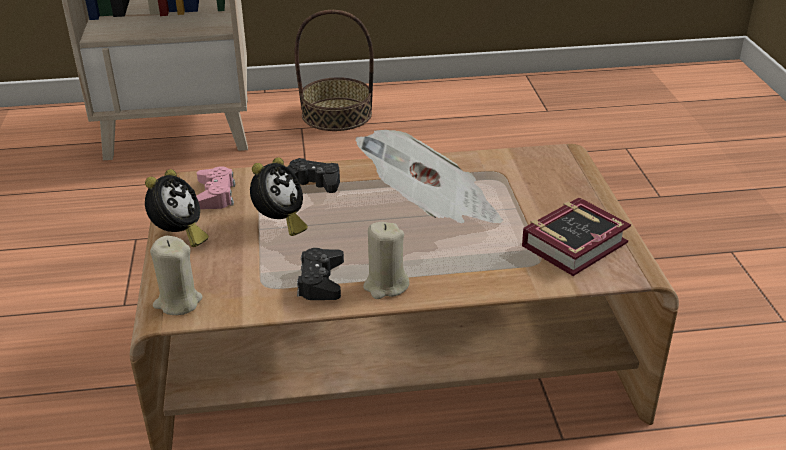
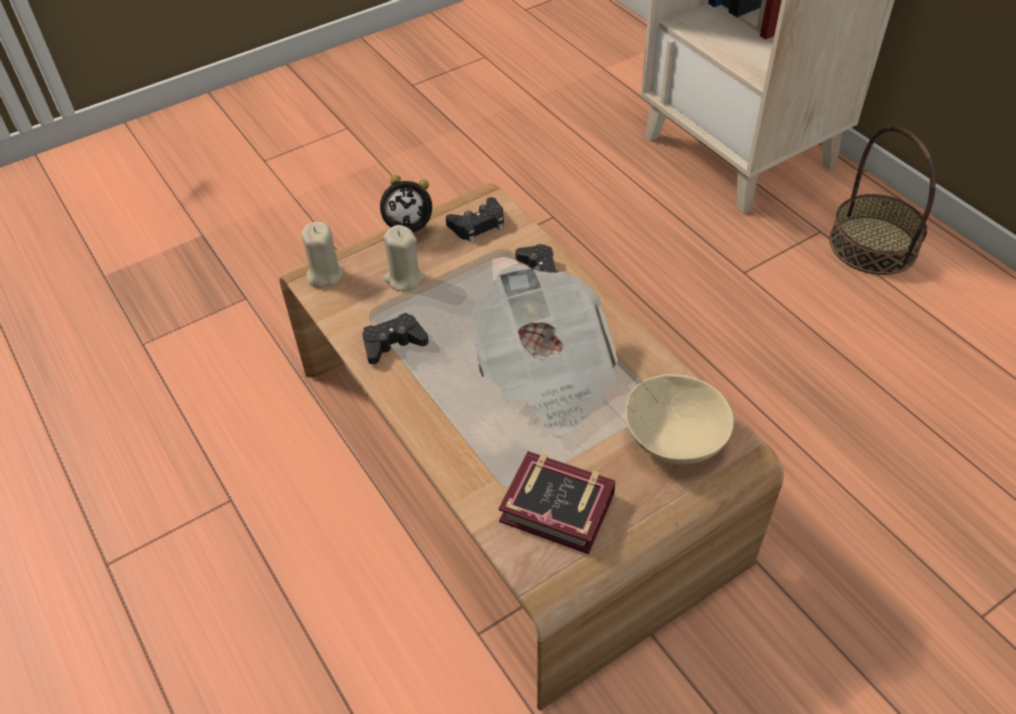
camera: 65 degrees right, 15 degrees up
pink game controller [196,166,235,209] -> black game controller [446,197,504,243]
alarm clock [250,157,308,236] -> none
beige candle [363,222,409,299] -> beige candle moved to [384,225,425,292]
none -> beige bowl [625,374,734,464]

